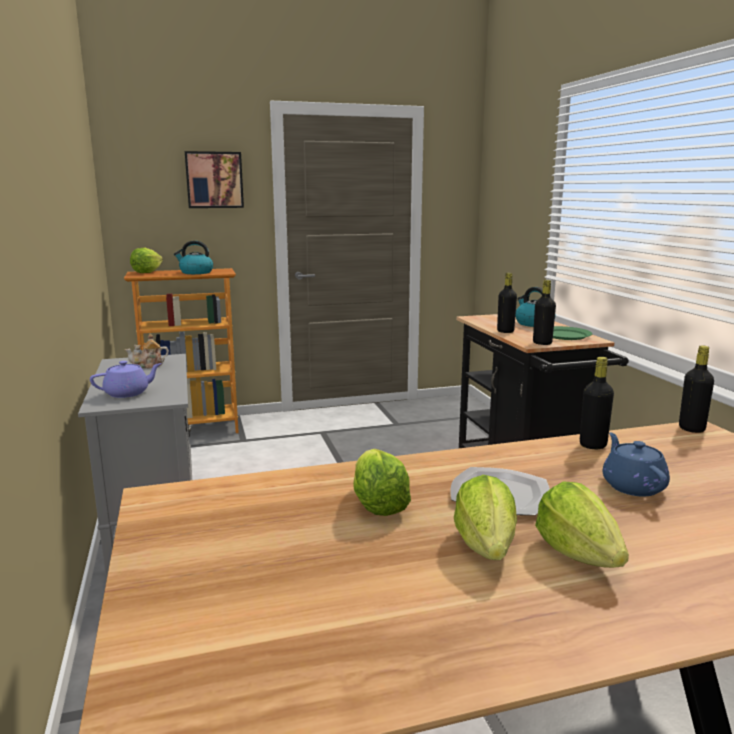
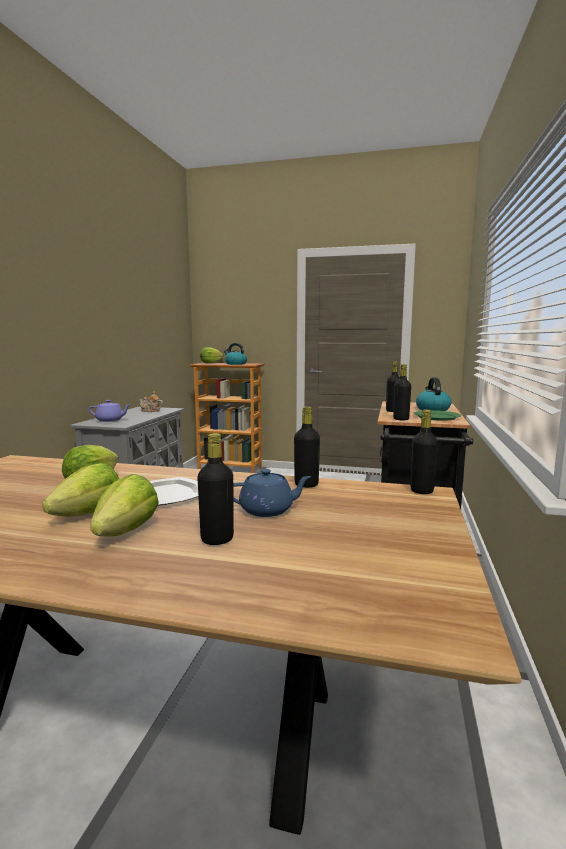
camera: 30 degrees right, 5 degrees down
picture [185,151,244,208] -> none
blue teapot [602,432,670,496] -> blue teapot turned 60 degrees clockwise [233,469,312,517]
none -> black bottle [197,433,234,545]

